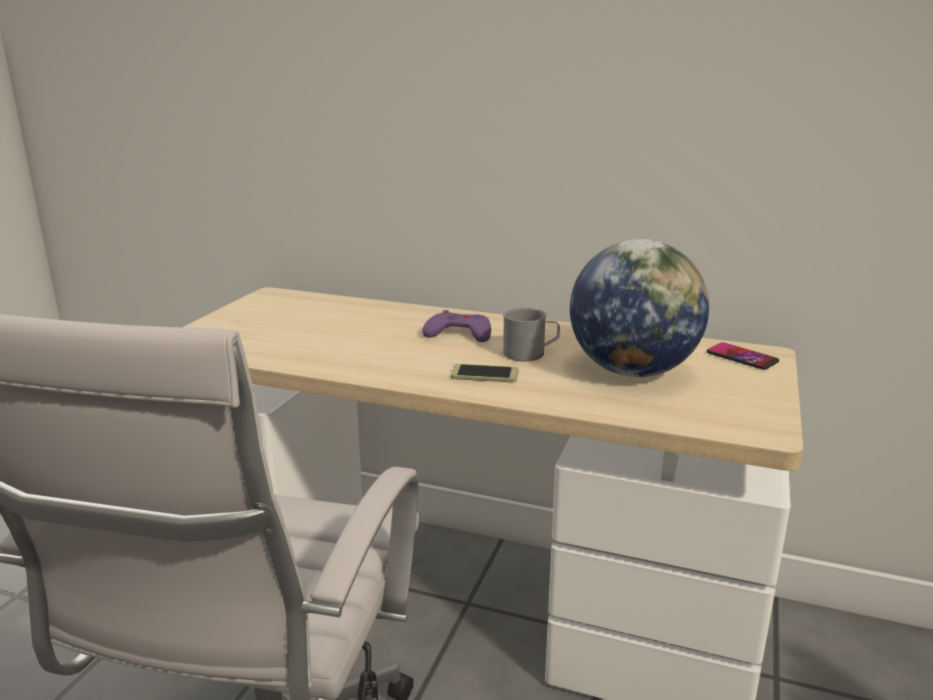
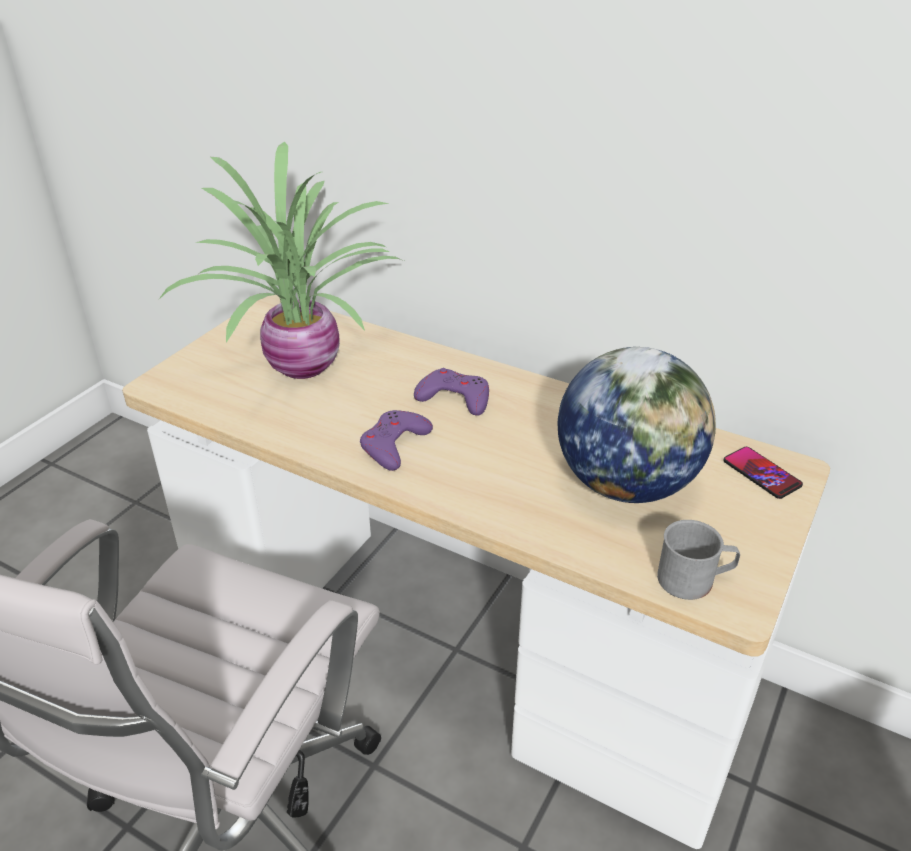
camera: 10 degrees right, 15 degrees up
phone [451,364,518,382] -> none
grey mug [503,307,560,361] -> grey mug moved to [657,520,740,600]
none -> potted plant [159,141,404,379]
none -> purple game controller [360,410,433,471]

